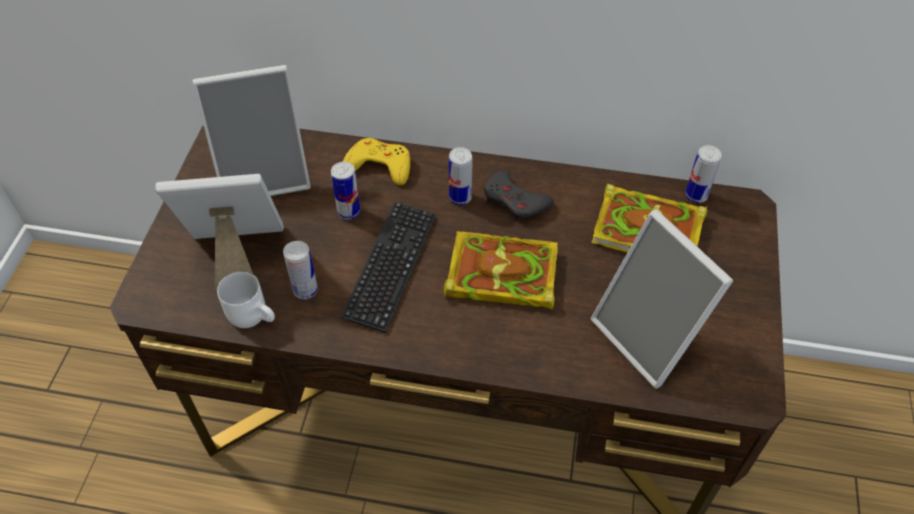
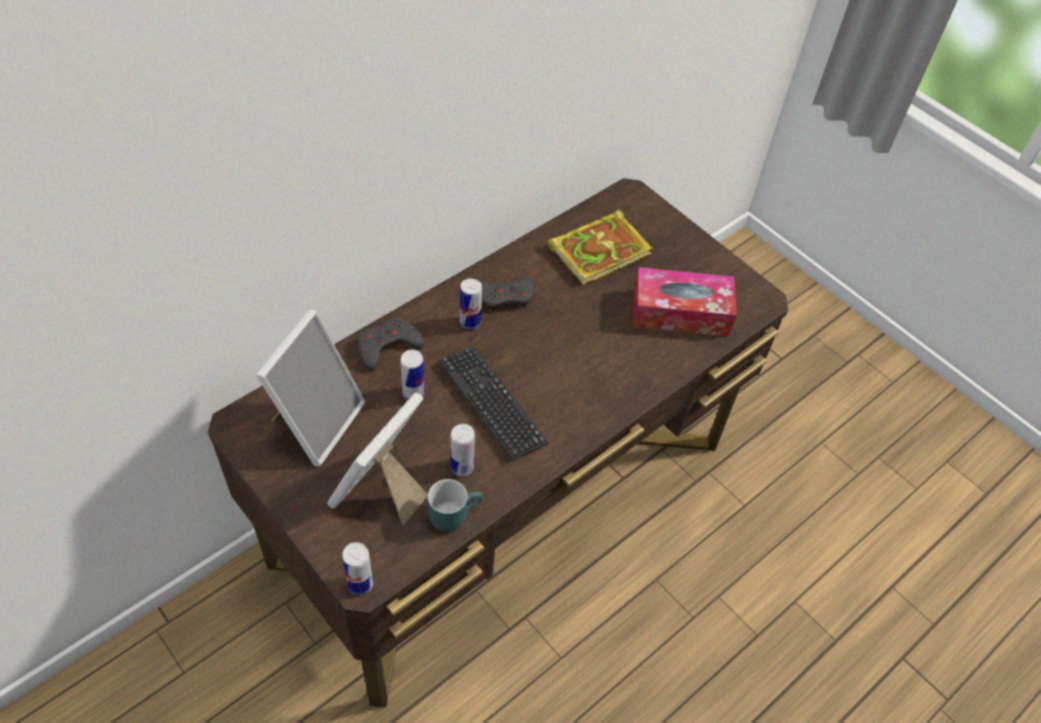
camera: 55 degrees left, 0 degrees up
white mug [217,271,275,328] -> turquoise mug [428,479,483,532]
yellow game controller [343,138,410,185] -> grey game controller [358,318,425,370]
book [444,231,558,310] -> none
picture frame [591,210,733,389] -> tissue box [633,267,737,336]
can [685,145,722,203] -> can moved to [342,542,373,595]

